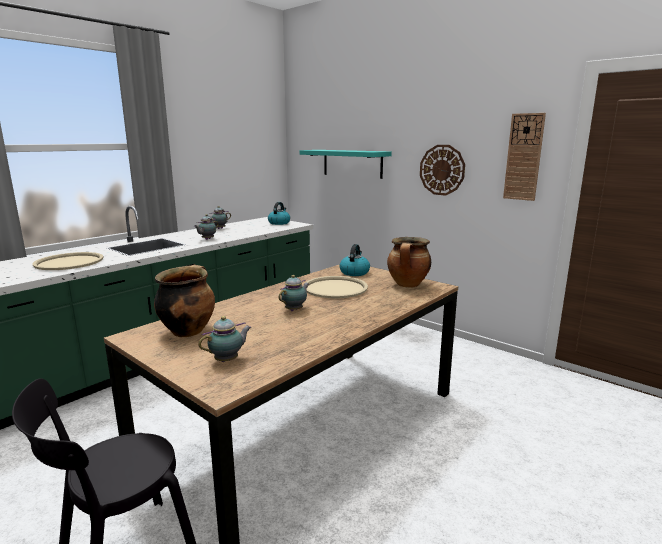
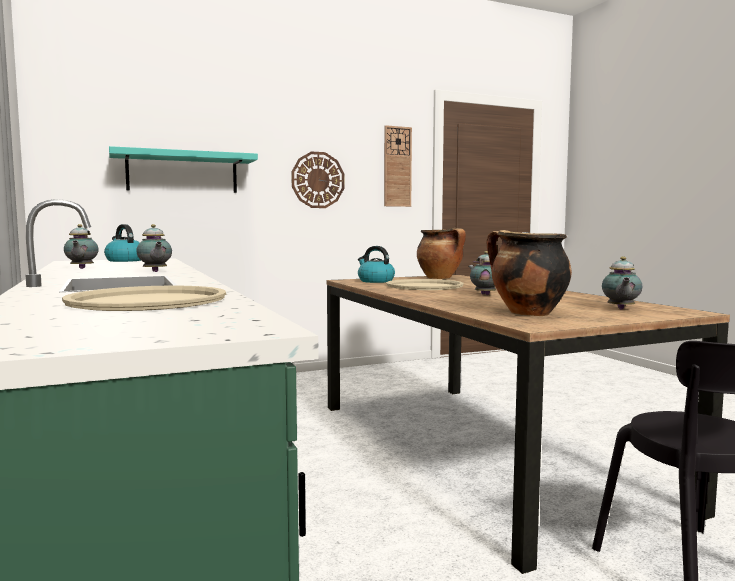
camera: 65 degrees left, 10 degrees down
teapot [198,316,252,362] -> teapot turned 150 degrees counterclockwise [602,257,642,310]

